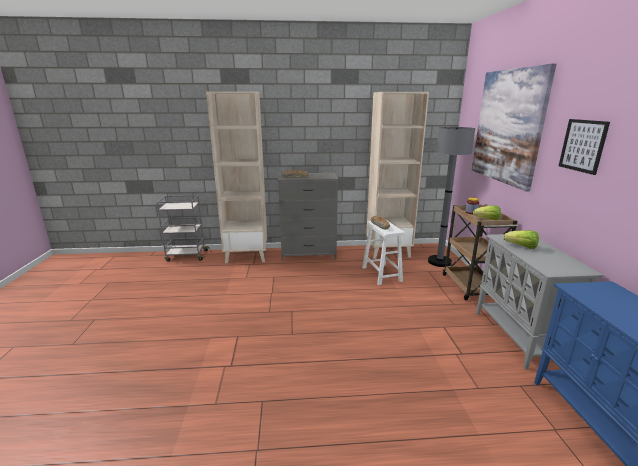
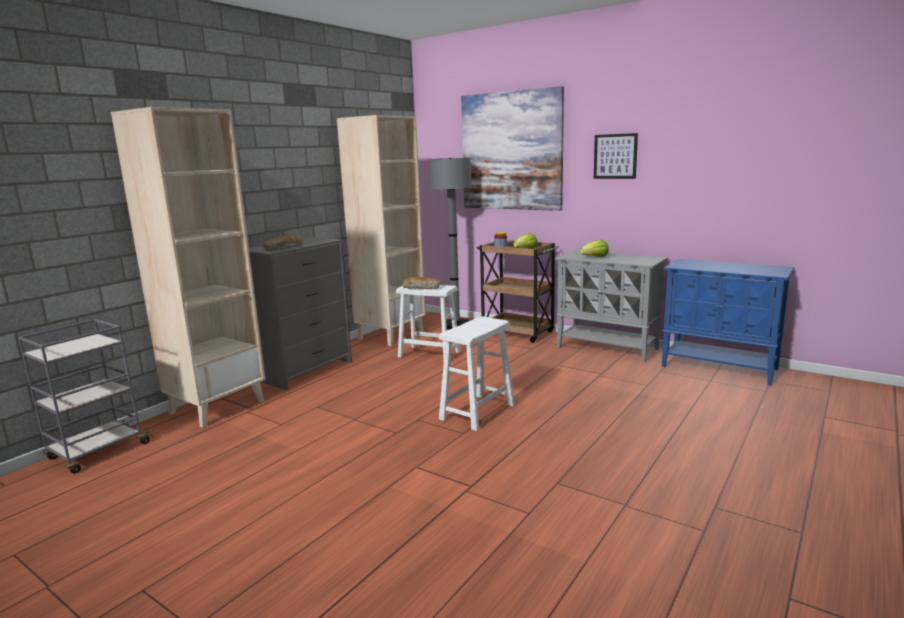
camera: 50 degrees left, 5 degrees down
none -> white stool [439,316,515,431]

